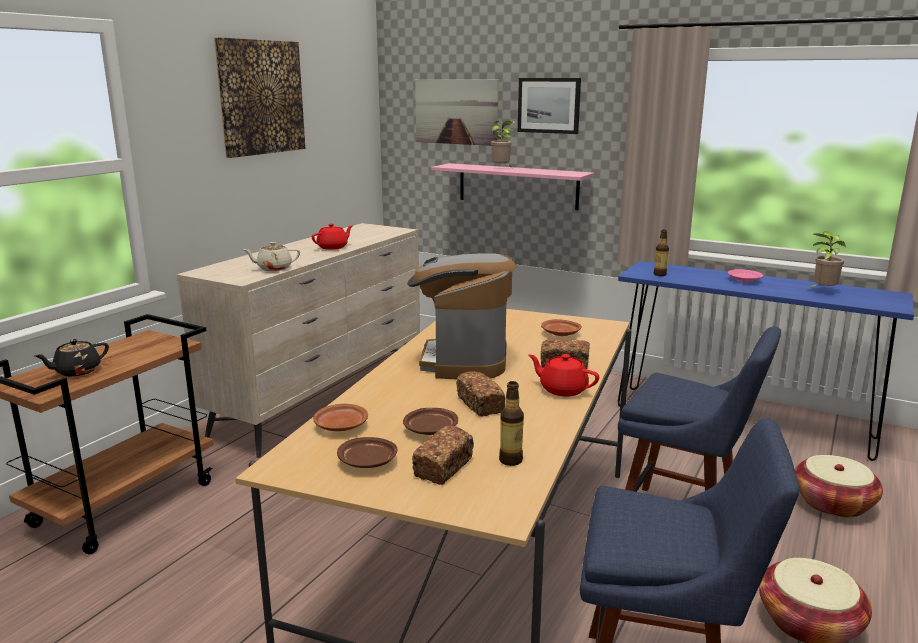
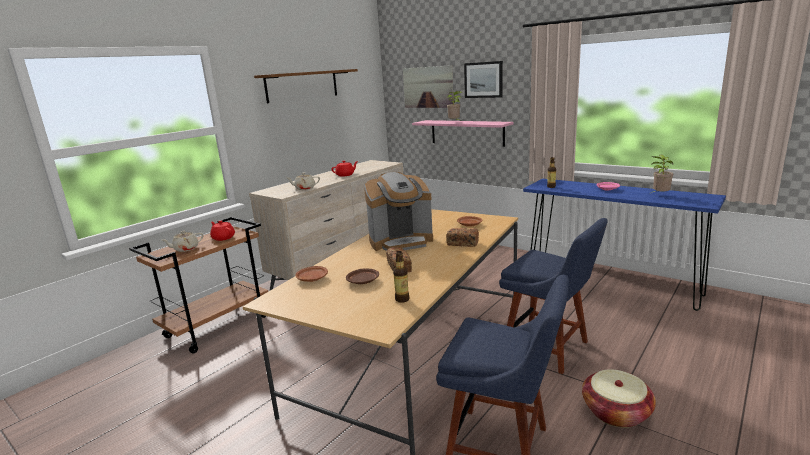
camera: 10 degrees right, 0 degrees up
black teapot [34,339,109,377] -> beige teapot [162,231,203,252]
picture [214,37,306,158] -> brown shelf [254,69,358,104]
brown plate [337,437,397,468] -> none
coffee machine [407,254,516,379] -> coffee machine turned 120 degrees counterclockwise [364,172,433,251]
bread [412,425,474,485] -> none
red teapot [528,354,599,397] -> red teapot moved to [210,221,235,241]
basket [795,455,883,518] -> none

